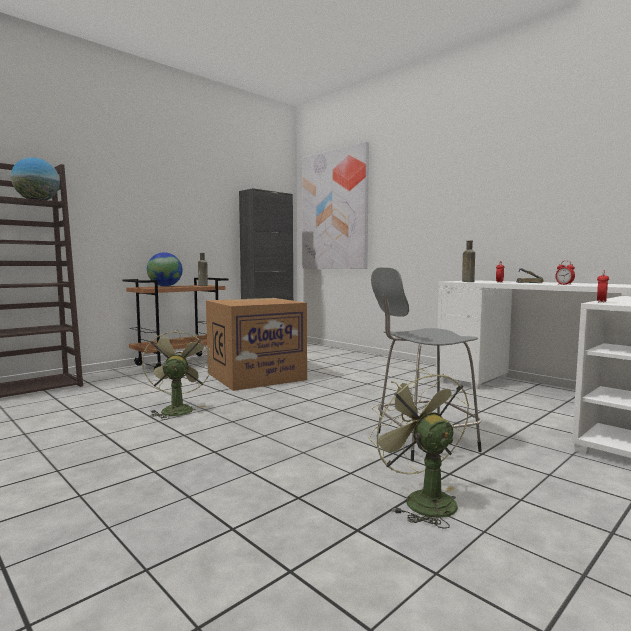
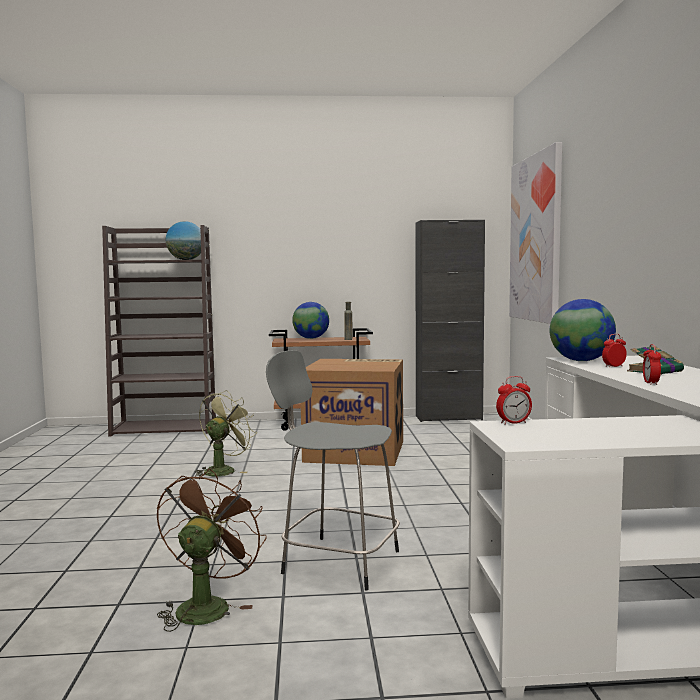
camera: 40 degrees right, 0 degrees up
green fan [369,368,469,529] -> brown fan [157,468,267,632]
brown bottle [462,240,475,282] -> globe [550,299,616,361]

